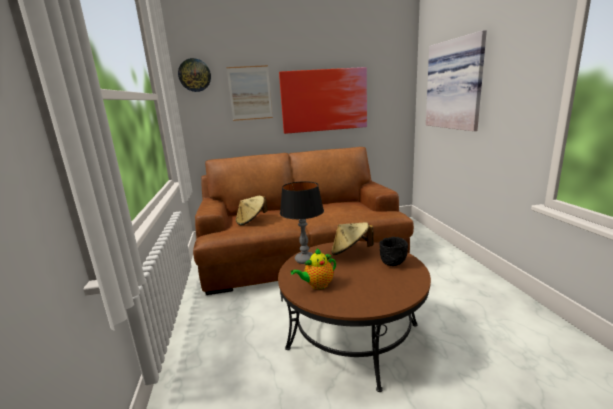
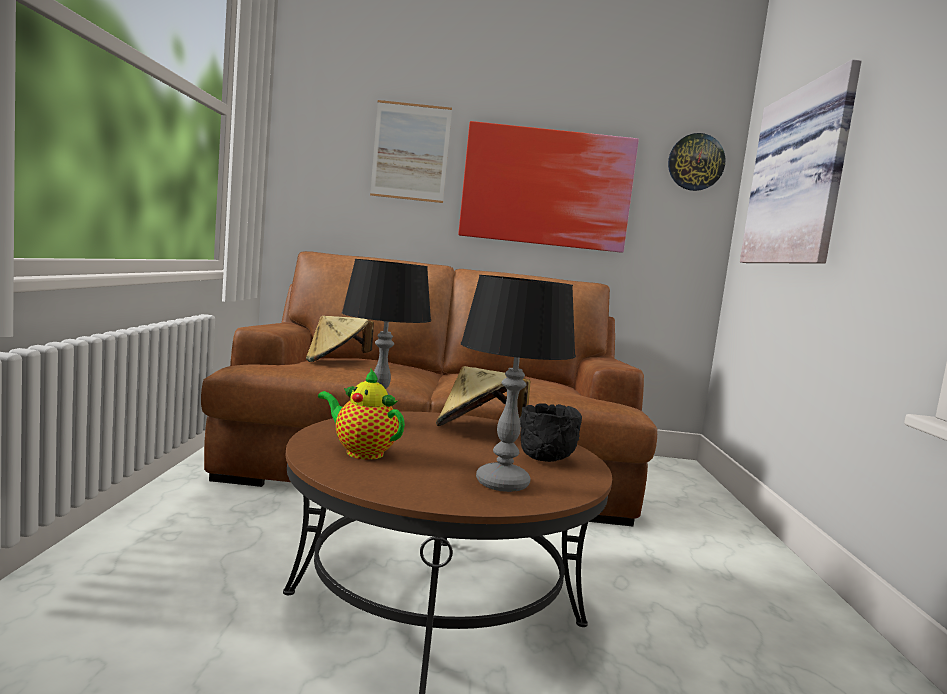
camera: 10 degrees right, 10 degrees down
wall clock [178,58,211,92] -> wall clock moved to [668,133,726,191]
teapot [291,248,336,289] -> teapot turned 45 degrees clockwise [318,369,405,460]
none -> table lamp [461,275,576,492]

